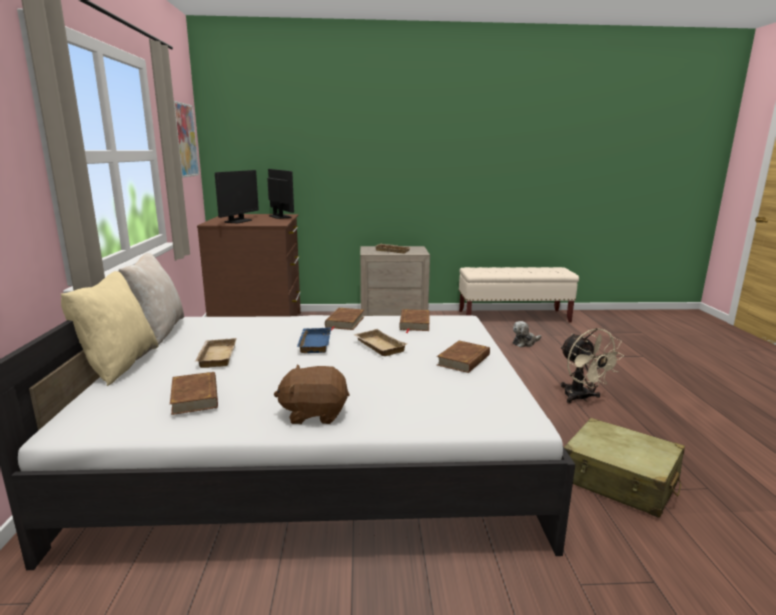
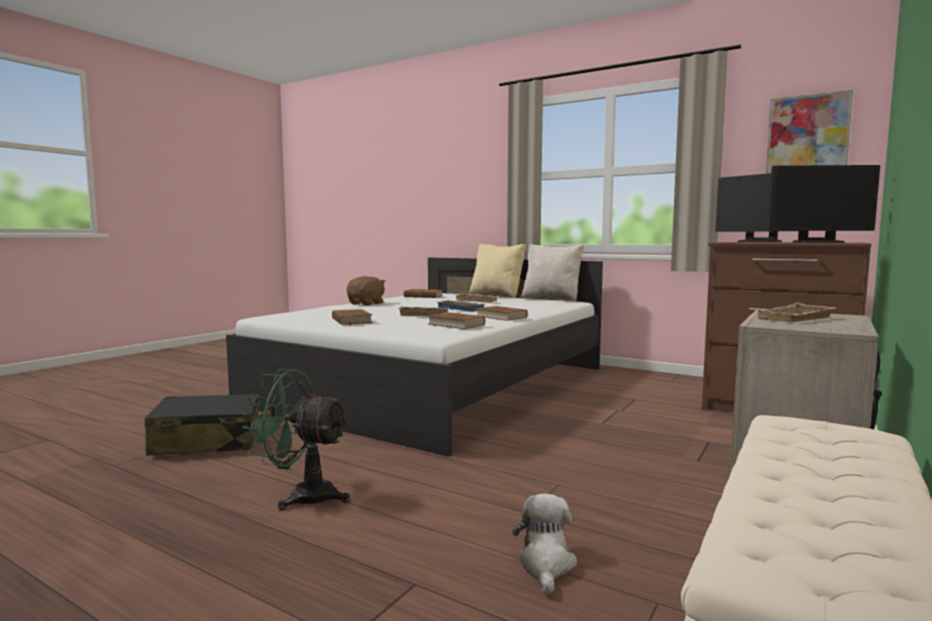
camera: 125 degrees right, 10 degrees down
beige fan [560,328,624,404] -> green fan [243,369,349,511]
beige suitcase [564,418,685,518] -> black suitcase [145,394,259,456]

